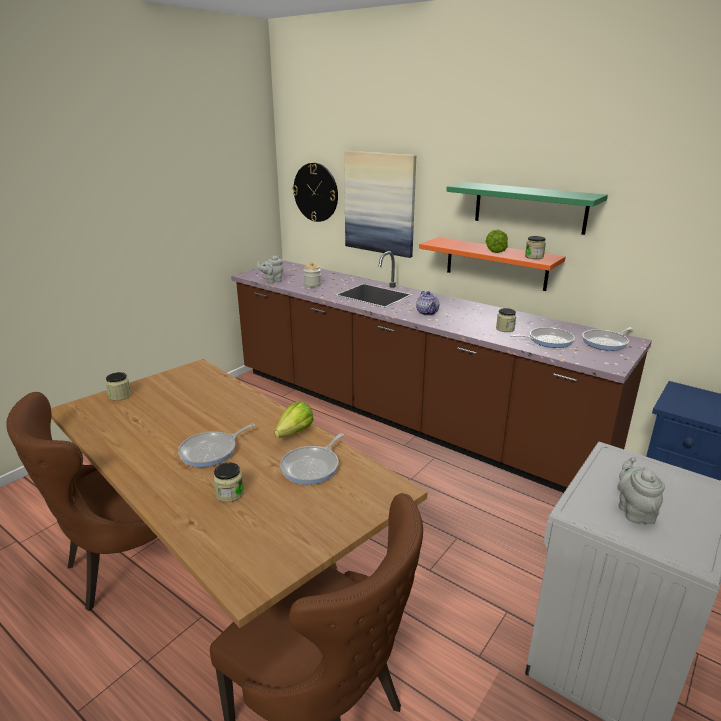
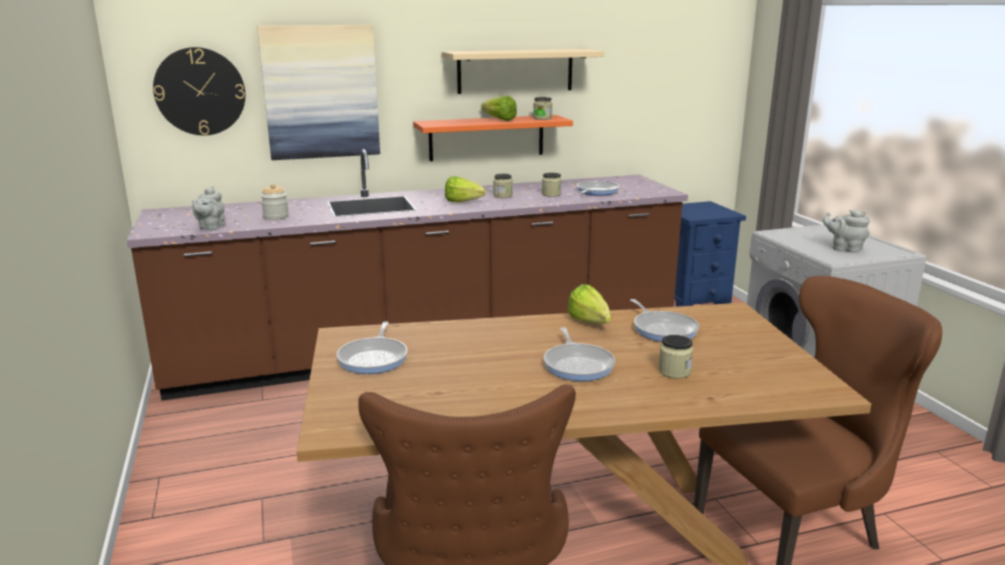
camera: 55 degrees left, 5 degrees down
jar [106,372,131,401] -> jar moved to [493,174,513,198]
teapot [416,291,439,316] -> lettuce [445,176,486,202]
green shelf [446,182,608,235] -> beige shelf [442,49,604,94]
frying pan [582,327,634,351] -> frying pan moved to [337,322,407,374]

